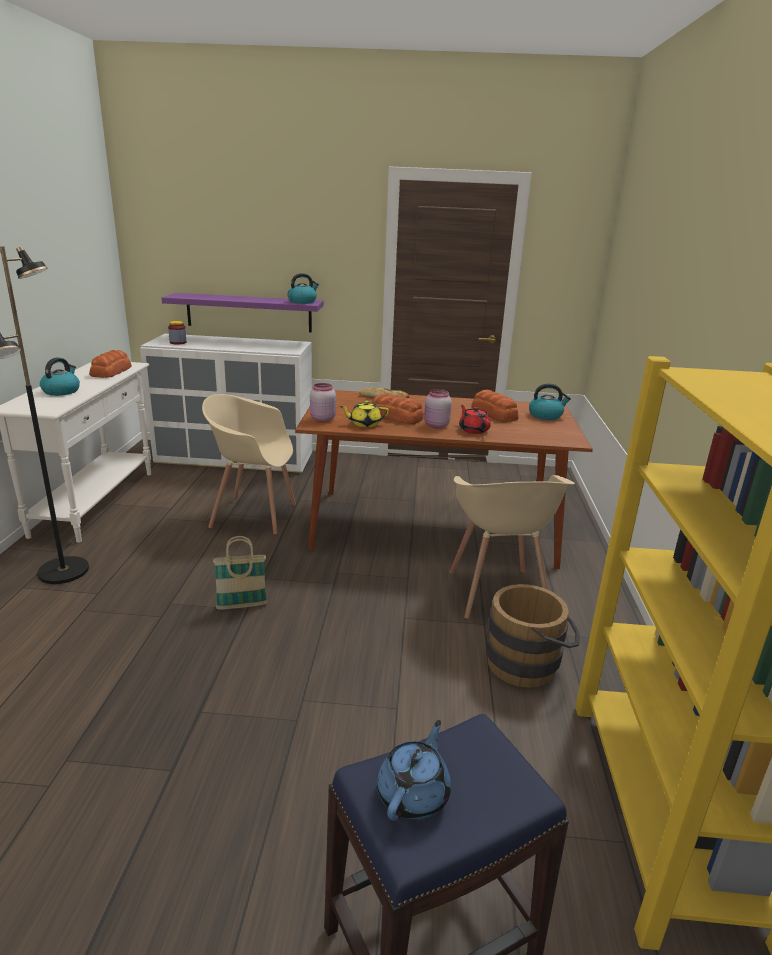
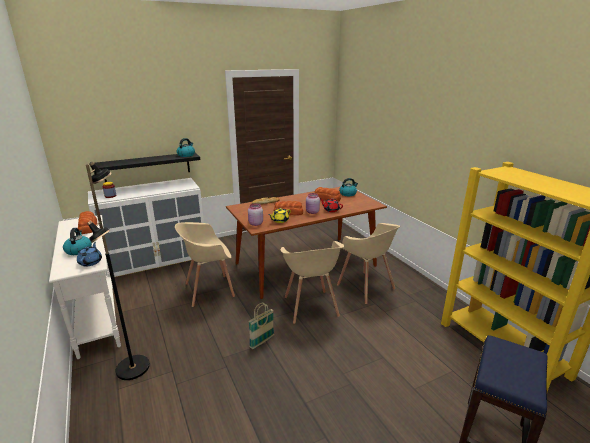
camera: 30 degrees left, 0 degrees up
purple shelf [162,293,323,332] -> black shelf [95,152,200,182]
blue teapot [377,720,451,821] -> blue teapot moved to [77,242,102,266]
brown bucket [486,584,580,688] -> none
none -> beige chair [281,241,345,324]

